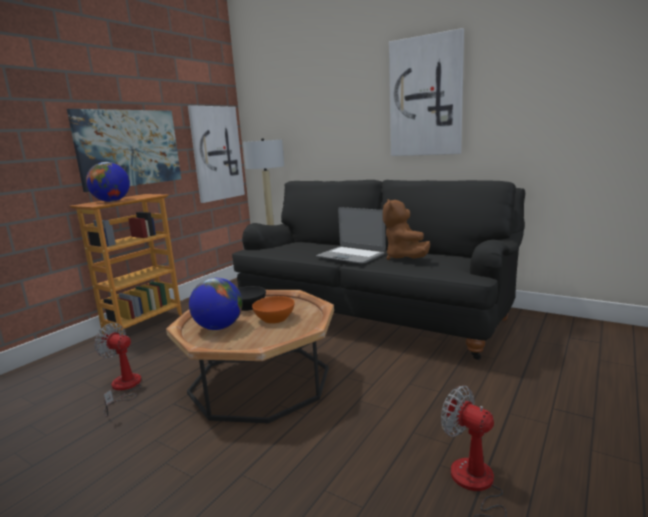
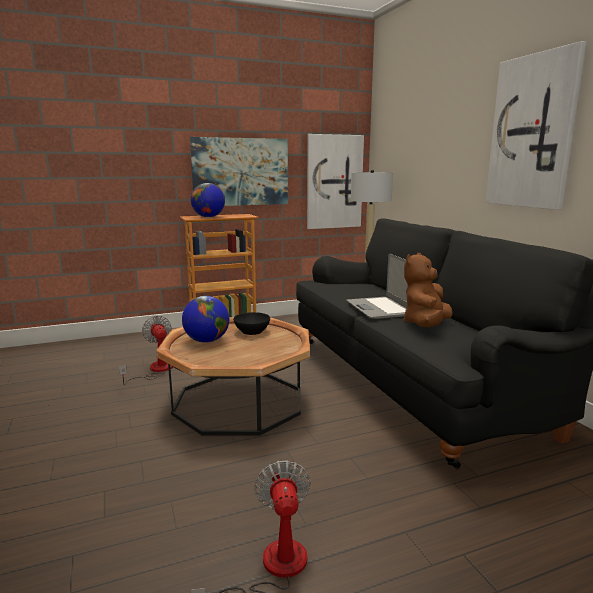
camera: 35 degrees right, 0 degrees up
orange bowl [252,296,295,324] -> none

